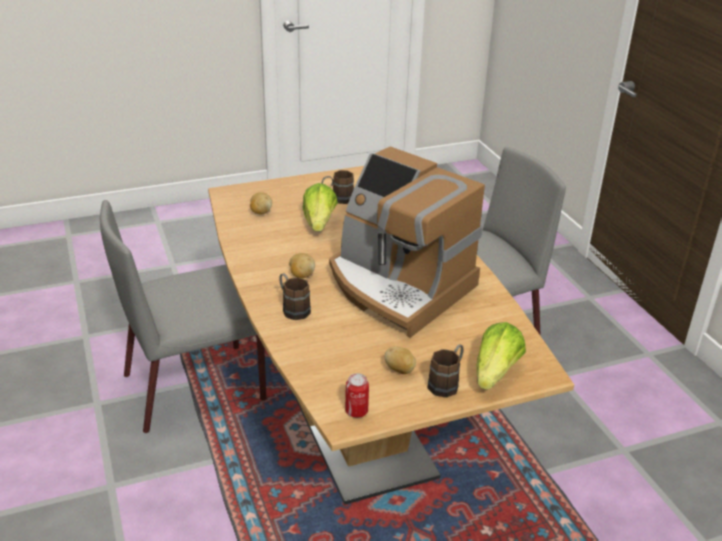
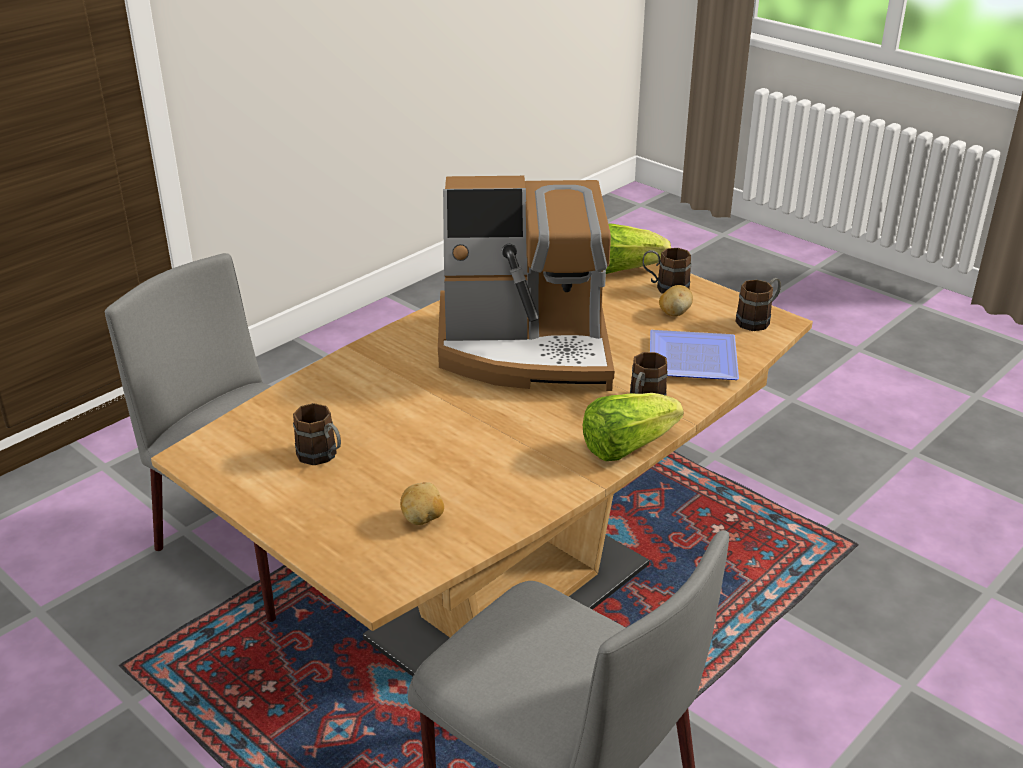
camera: 115 degrees left, 0 degrees up
potato [289,253,315,278] -> none
lettuce [302,183,338,231] -> lettuce moved to [583,393,684,461]
coffee machine [329,146,485,338] -> coffee machine turned 75 degrees clockwise [438,176,615,391]
can [345,373,369,418] -> brown mug [736,278,781,331]
none -> plate [650,330,739,380]

